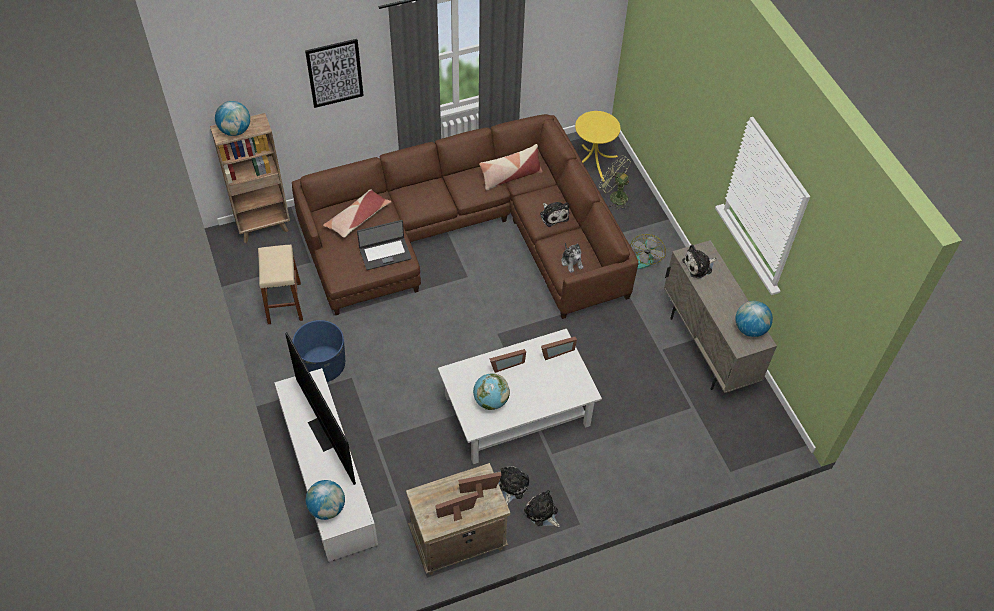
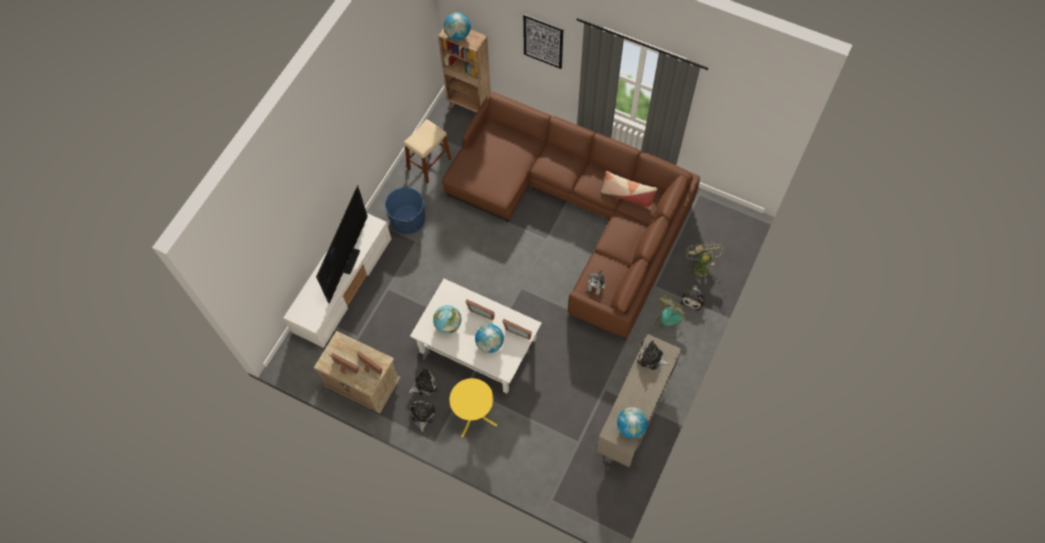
camera: 50 degrees right, 10 degrees up
globe [306,480,345,520] -> globe moved to [475,324,504,353]
pillow [323,189,392,238] -> none
laptop [357,220,412,270] -> none
plush toy [540,202,569,227] -> plush toy moved to [681,285,705,310]
yellow side table [575,111,620,182] -> yellow side table moved to [449,378,498,437]
fan [629,234,666,269] -> fan turned 150 degrees clockwise [655,295,686,338]

